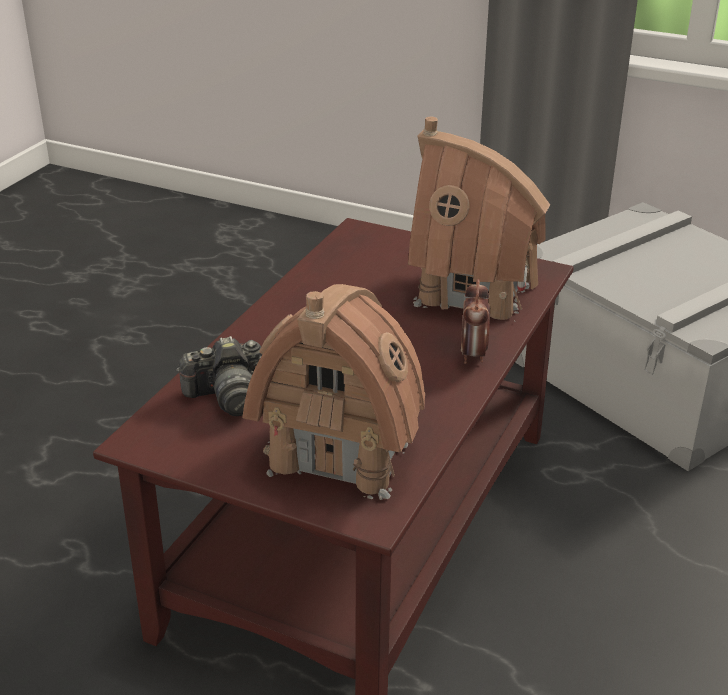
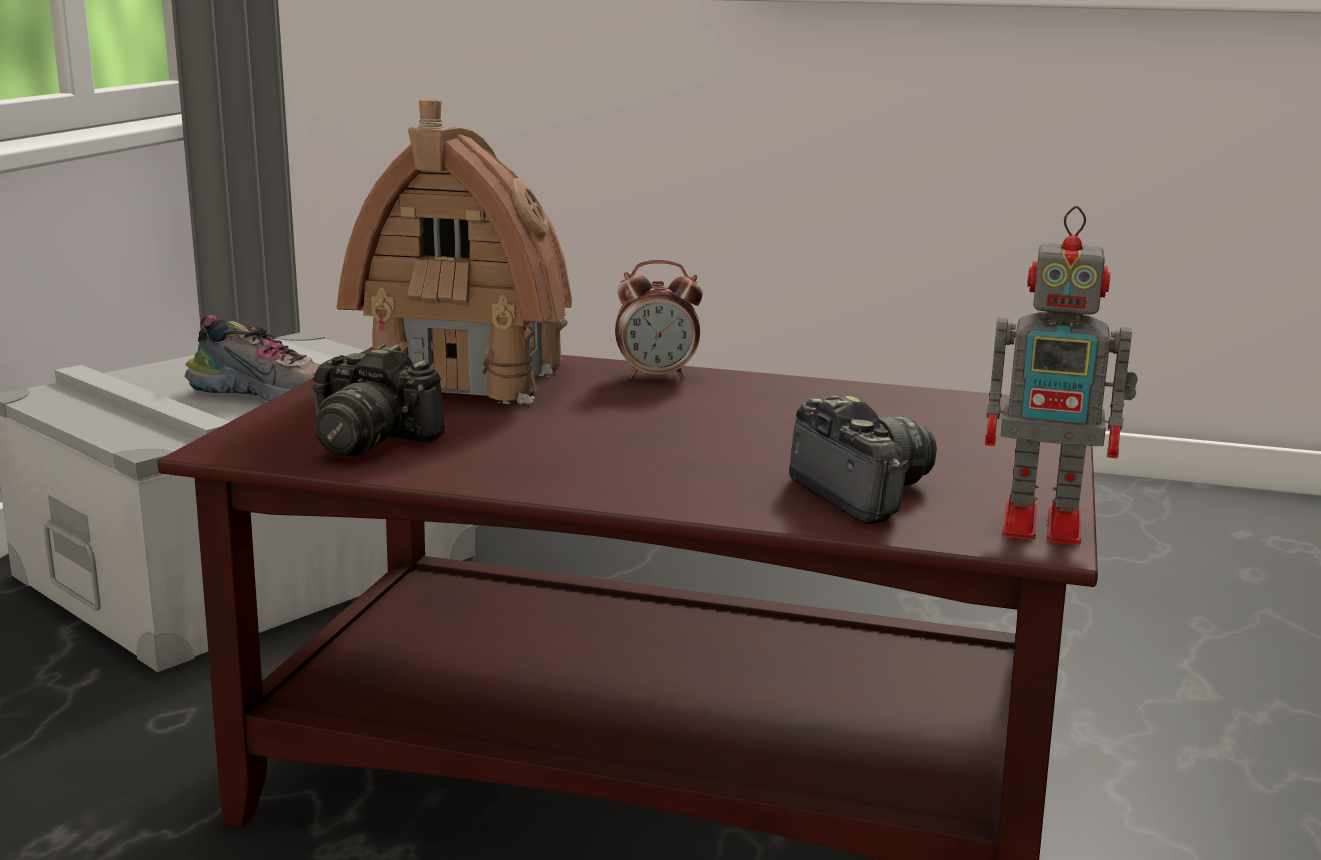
camera: 100 degrees left, 15 degrees down
toy house [242,284,425,500] -> none
none -> shoe [184,315,319,401]
none -> camera [311,344,445,456]
none -> toy robot [985,206,1138,545]

